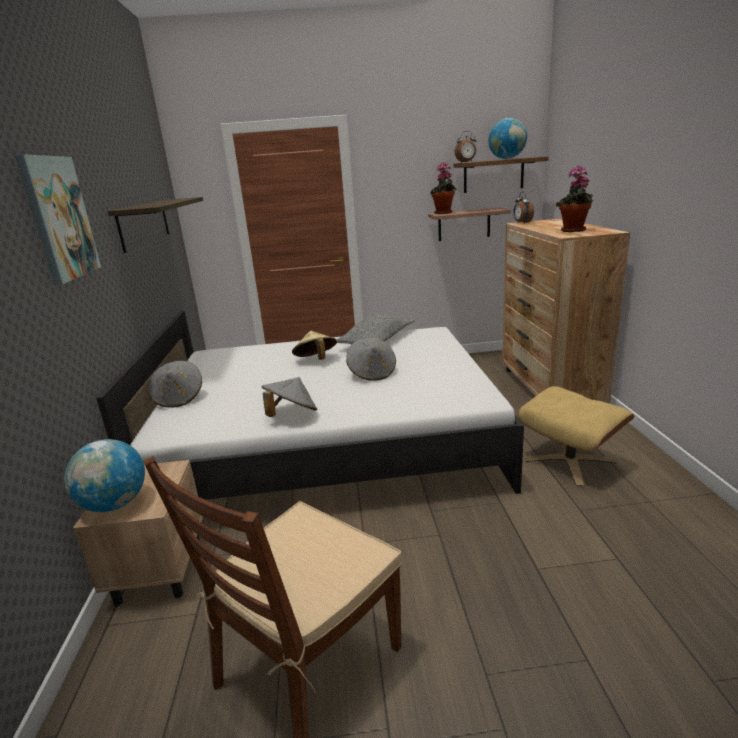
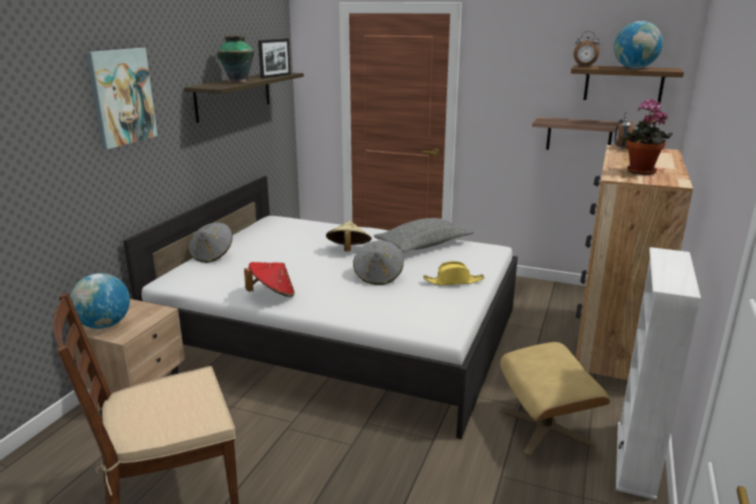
camera: 25 degrees right, 0 degrees up
grey hat [262,377,317,417] -> red hat [244,262,295,297]
potted plant [430,162,456,214] -> none
none -> vase [217,35,254,83]
none -> picture frame [258,39,291,79]
none -> yellow hat [423,261,484,286]
none -> white bookcase [616,247,701,500]

